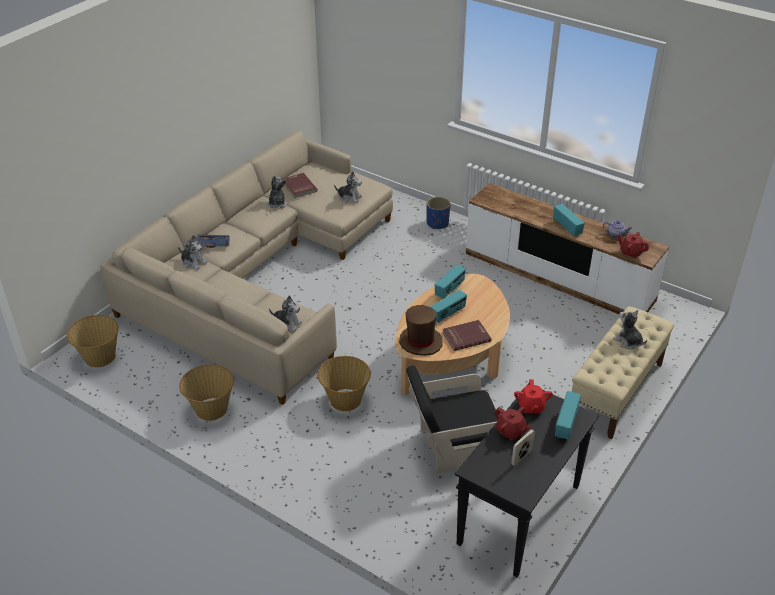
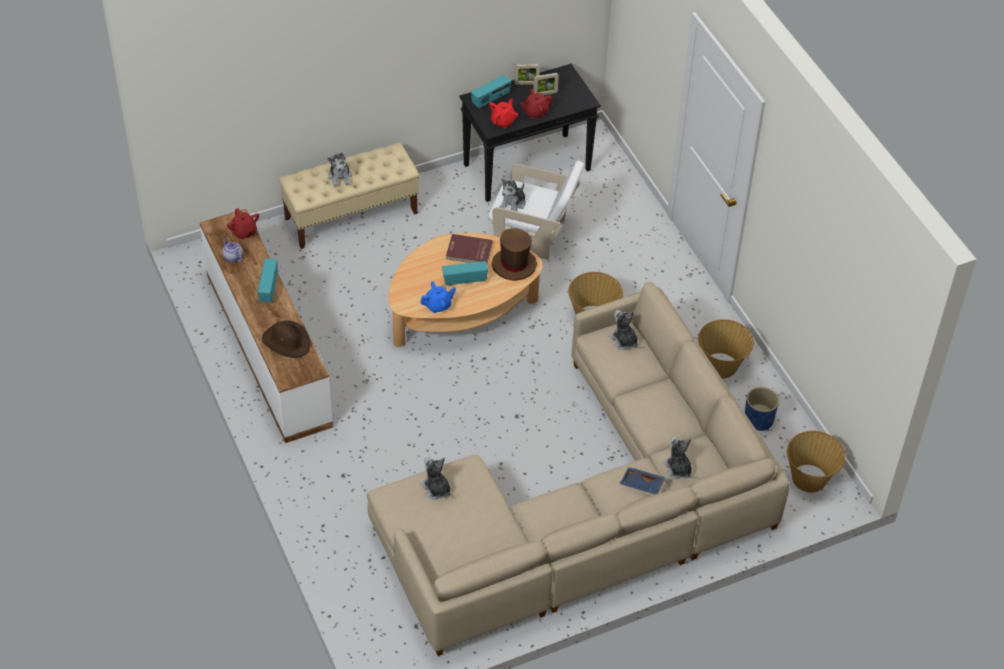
camera: 150 degrees left, 10 degrees up
plush toy [268,176,287,208] -> plush toy moved to [500,179,526,211]
red book [282,173,318,198] -> none
black armchair [406,366,498,473] -> white armchair [488,161,584,260]
blue planter [426,197,451,229] -> blue planter moved to [745,387,779,431]
radio [435,265,466,299] -> blue teapot [420,281,456,313]
red teapot [494,407,531,440] -> red teapot turned 90 degrees counterclockwise [520,89,553,119]
none -> brown hat [262,320,311,358]
none -> picture frame [514,64,540,85]

